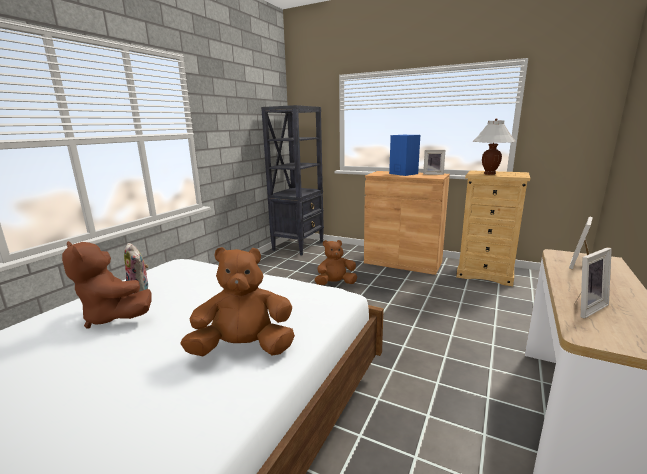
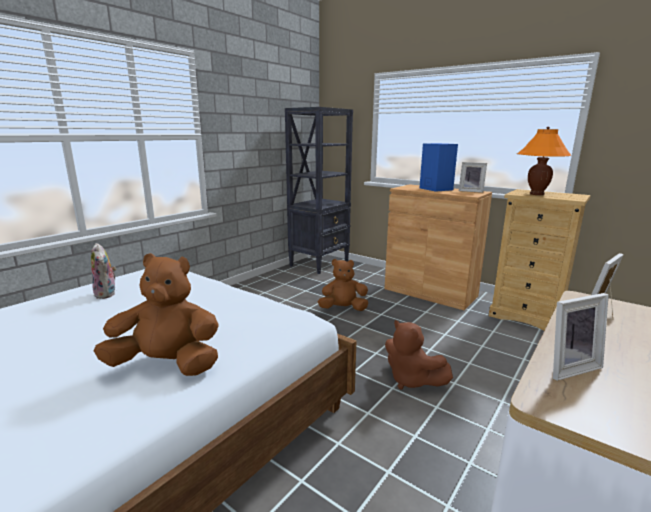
camera: 10 degrees right, 0 degrees up
brown plush toy [62,241,152,329] -> brown plush toy moved to [385,320,453,389]
white table lamp [473,118,516,175] -> orange table lamp [517,127,571,195]

